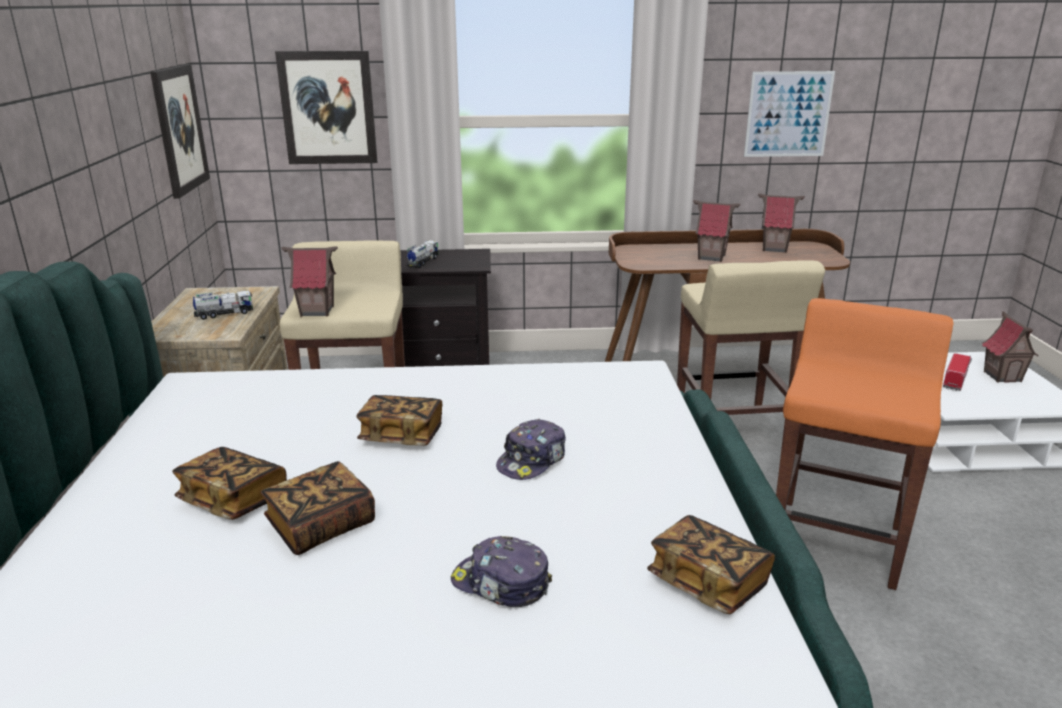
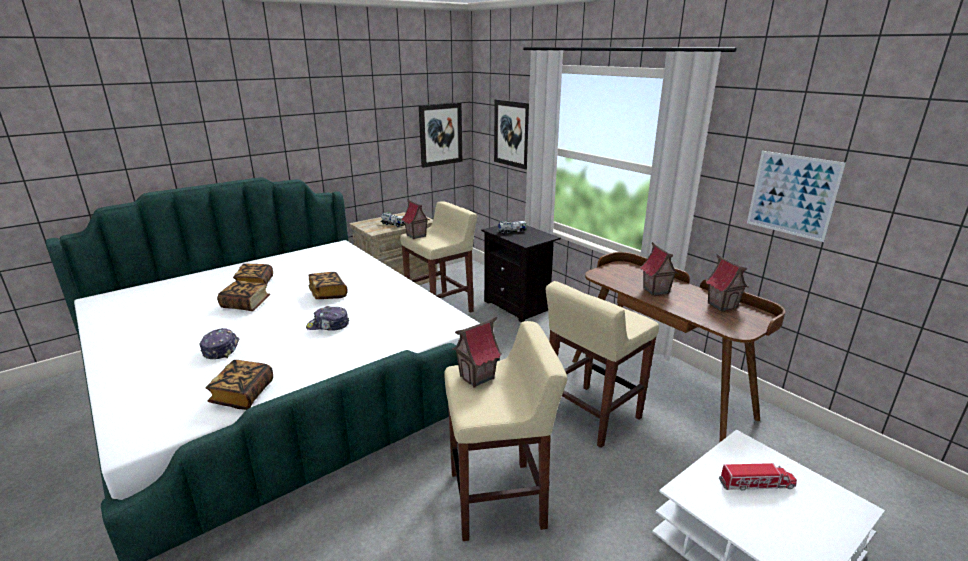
camera: 55 degrees right, 0 degrees up
orange stool [776,298,953,590] -> beige stool [444,321,568,541]
toy house [982,311,1039,383] -> toy house moved to [452,317,502,388]

